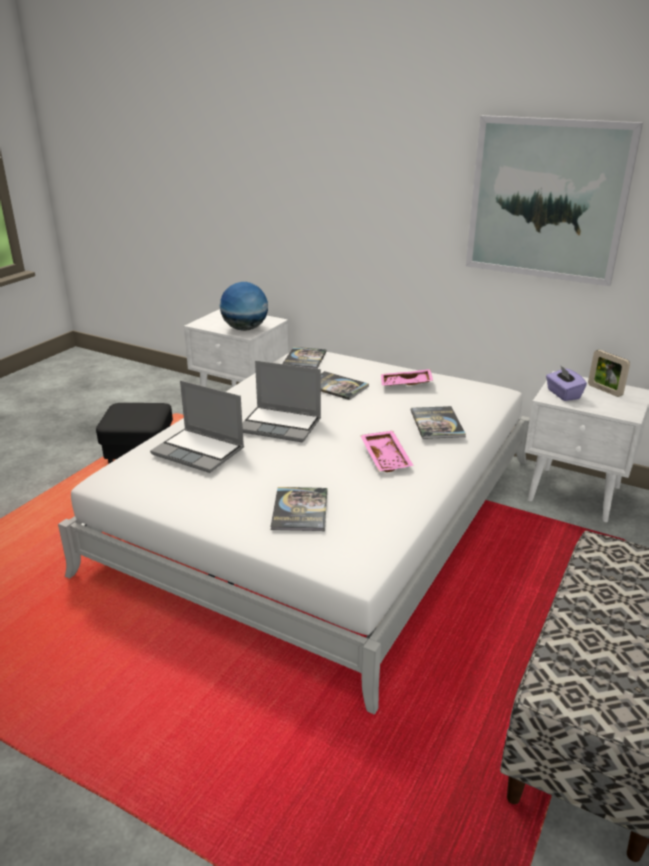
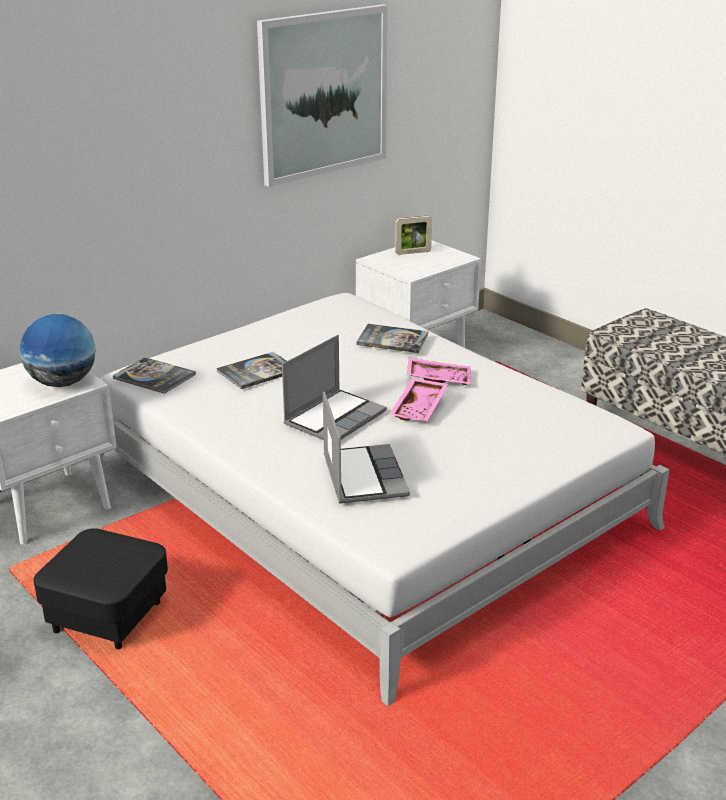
camera: 70 degrees left, 0 degrees up
laptop [150,380,244,473] -> laptop turned 60 degrees counterclockwise [323,392,410,504]
book [270,487,327,531] -> none
pink tray [381,369,433,386] -> pink tray moved to [389,378,448,421]
purple tissue box [546,366,587,401] -> none

